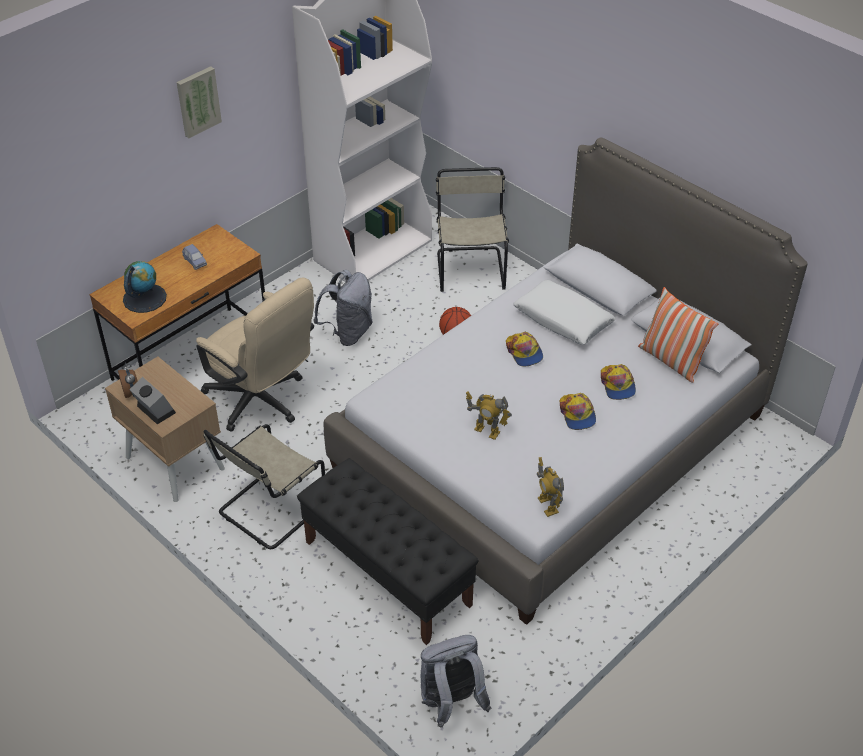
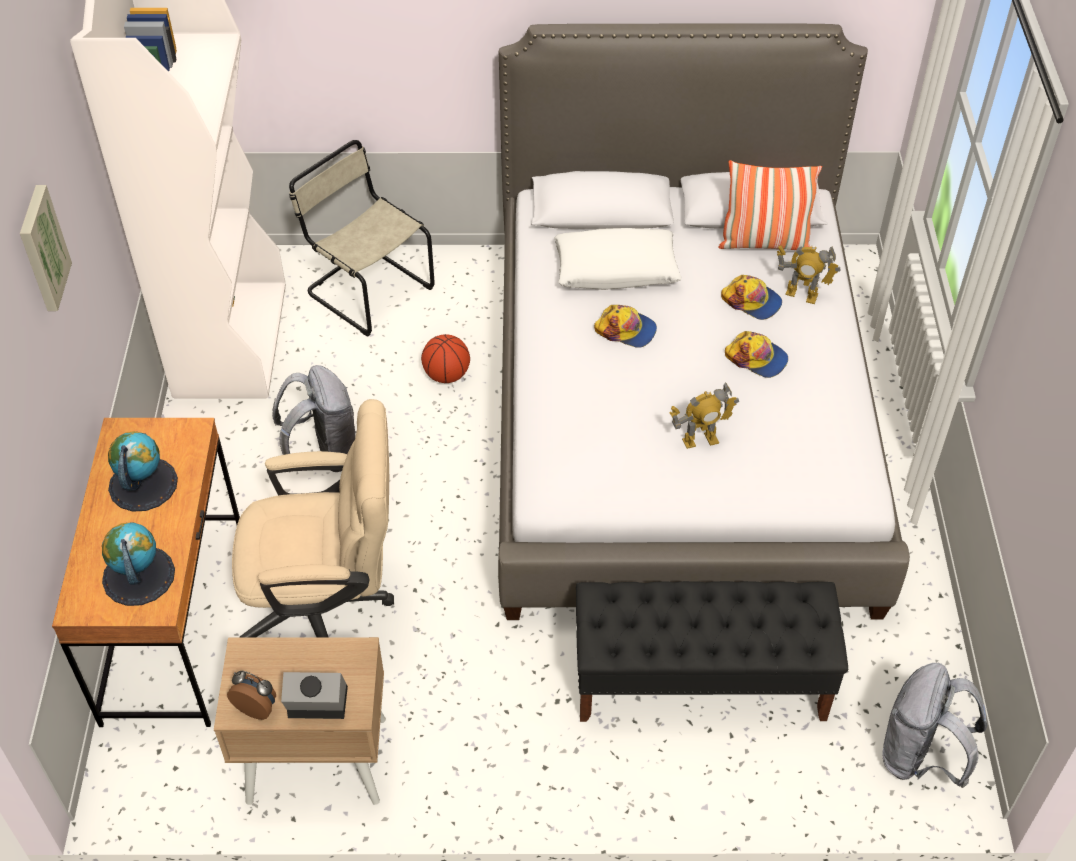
camera: 45 degrees left, 5 degrees up
blue toy car [182,244,207,270] -> globe [108,431,178,512]
beige chair [203,424,325,549] -> none
toy robot [537,457,564,517] -> toy robot moved to [777,245,841,304]

